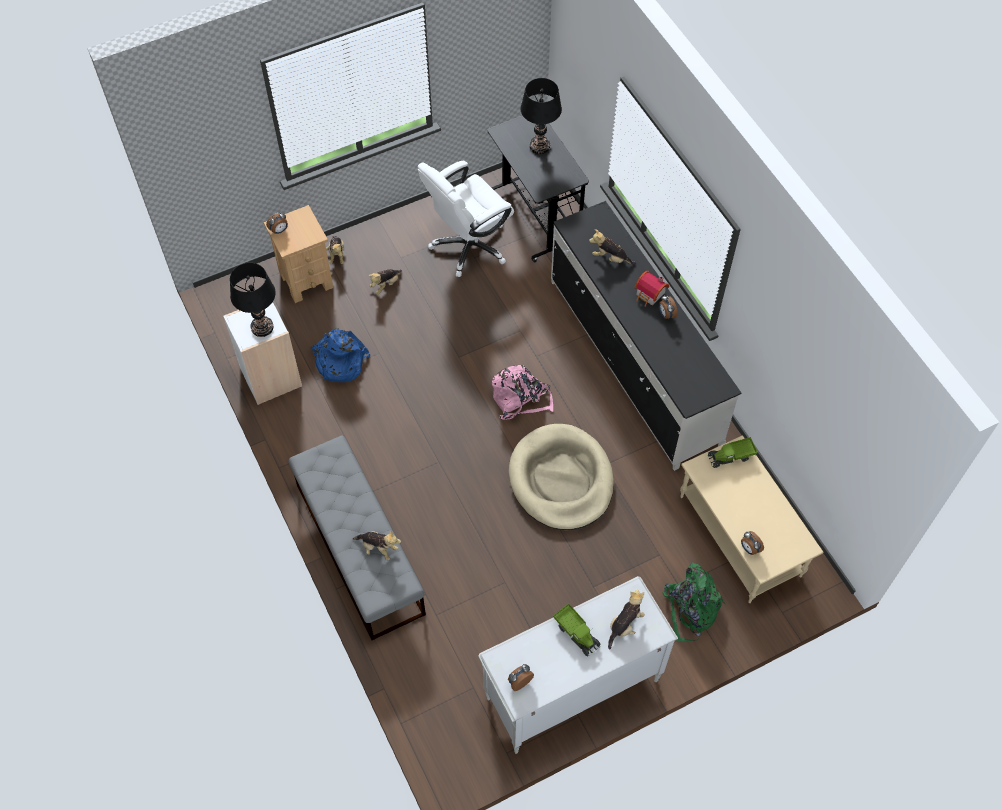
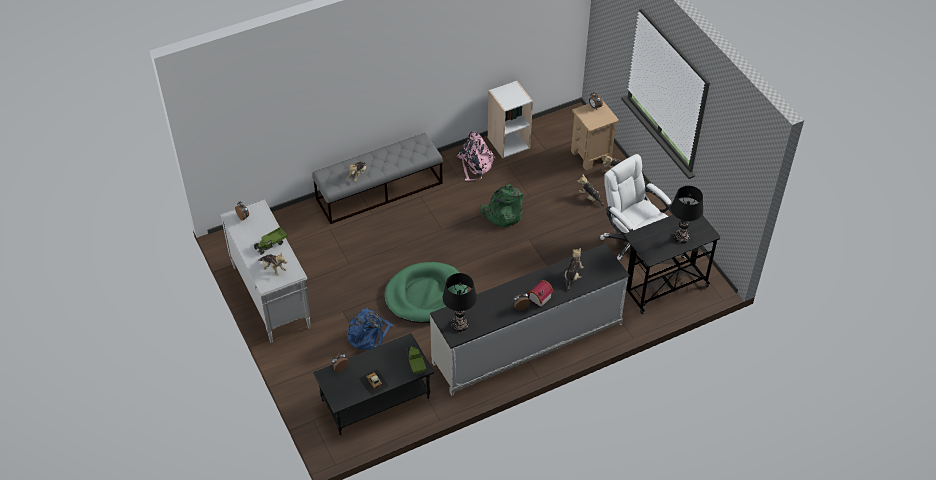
camera: 90 degrees right, 10 degrees down
black table lamp [230,263,276,337] -> black table lamp moved to [443,273,477,332]
blue backpack [311,328,370,382] -> blue backpack moved to [347,308,394,350]
pink backpack [492,365,553,420] -> pink backpack moved to [457,131,495,181]
beige dog bed [509,424,614,530] -> green dog bed [384,262,468,323]
green backpack [662,563,725,641] -> green backpack moved to [480,184,523,227]
beige coffee table [680,435,824,603] -> black coffee table [313,333,434,435]
none -> toy car [359,369,389,396]

